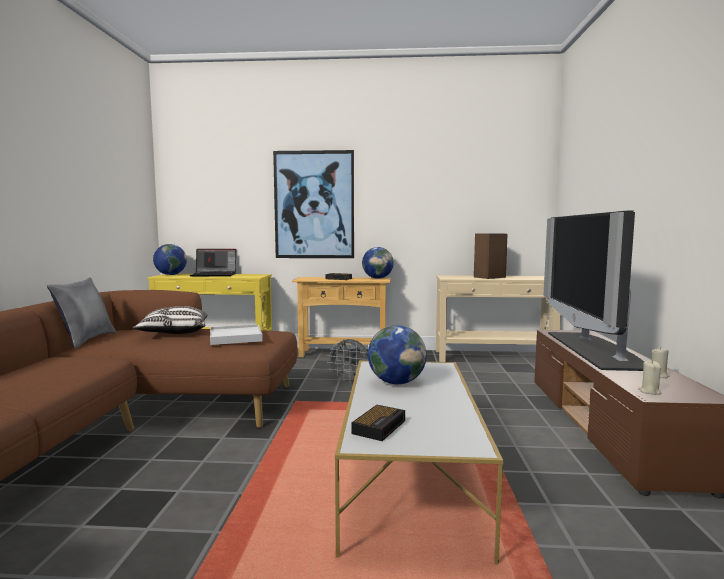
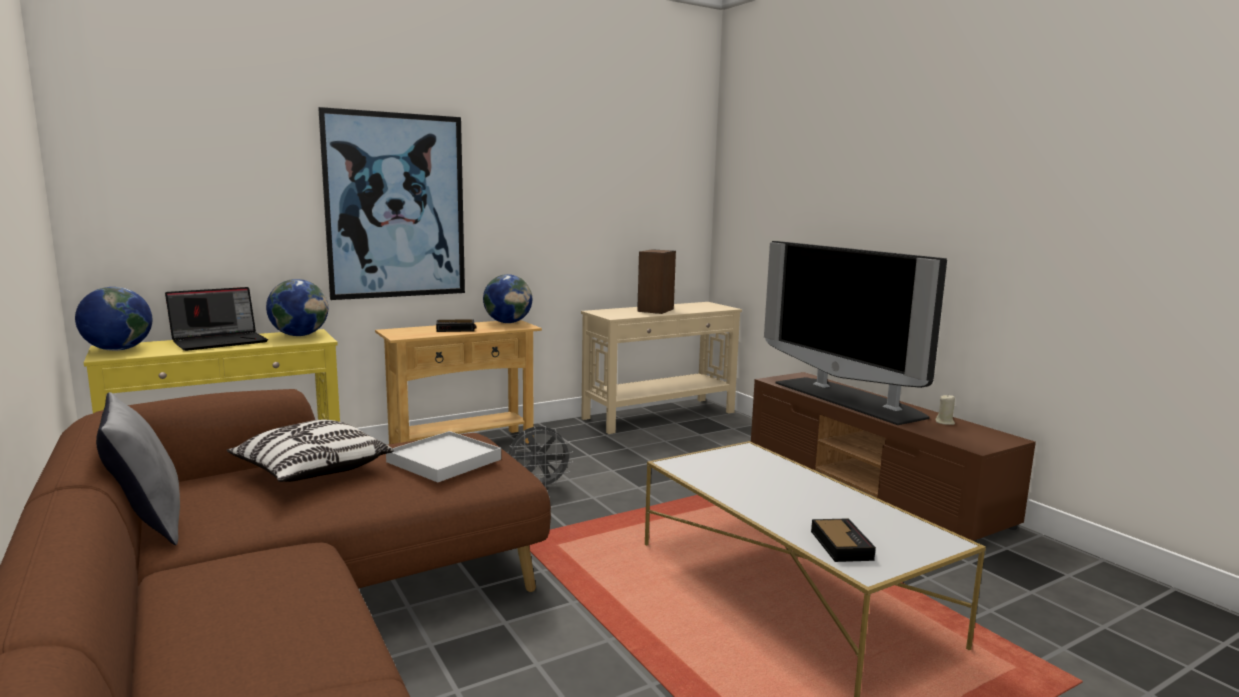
camera: 35 degrees left, 5 degrees up
globe [368,325,427,384] -> globe moved to [266,279,328,336]
beige candle [638,360,661,395] -> none

